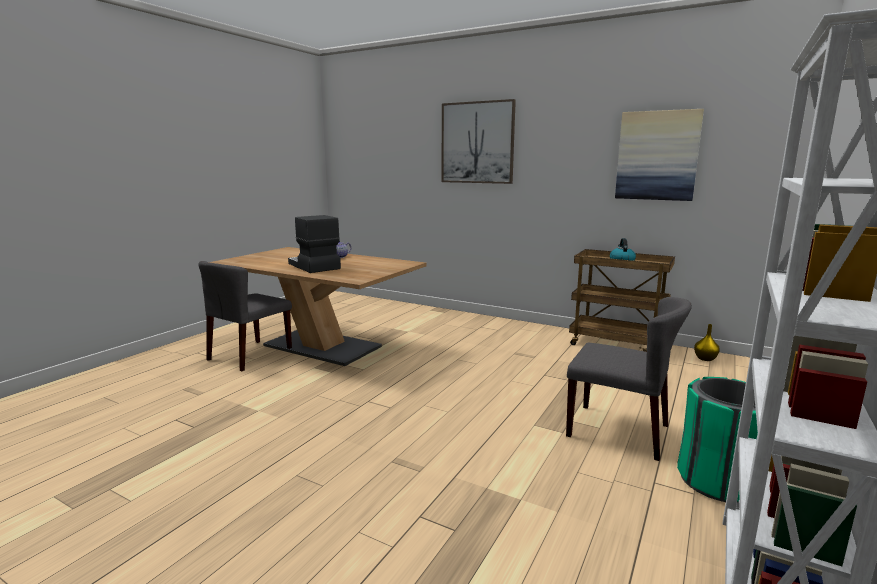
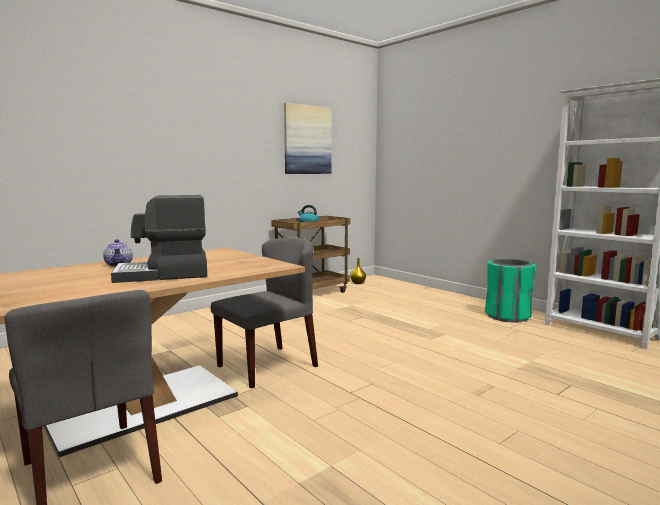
camera: 70 degrees left, 5 degrees down
picture [442,99,516,184] -> none
grey chair [566,297,692,461] -> grey chair moved to [211,237,318,389]

